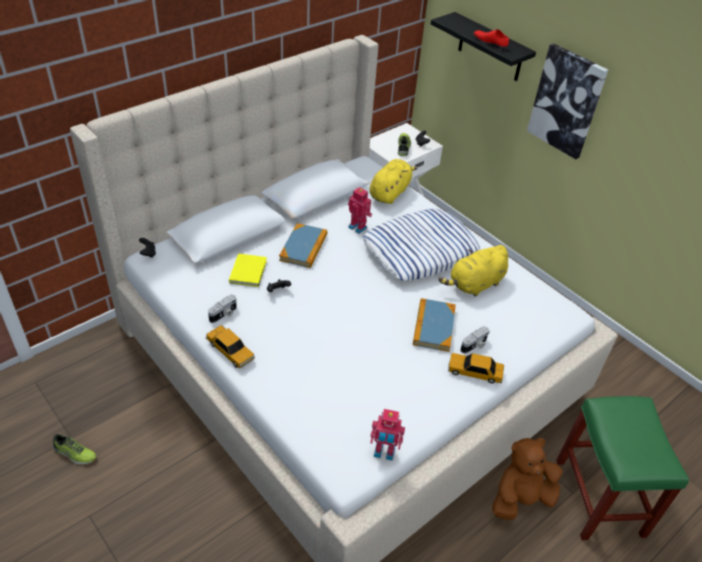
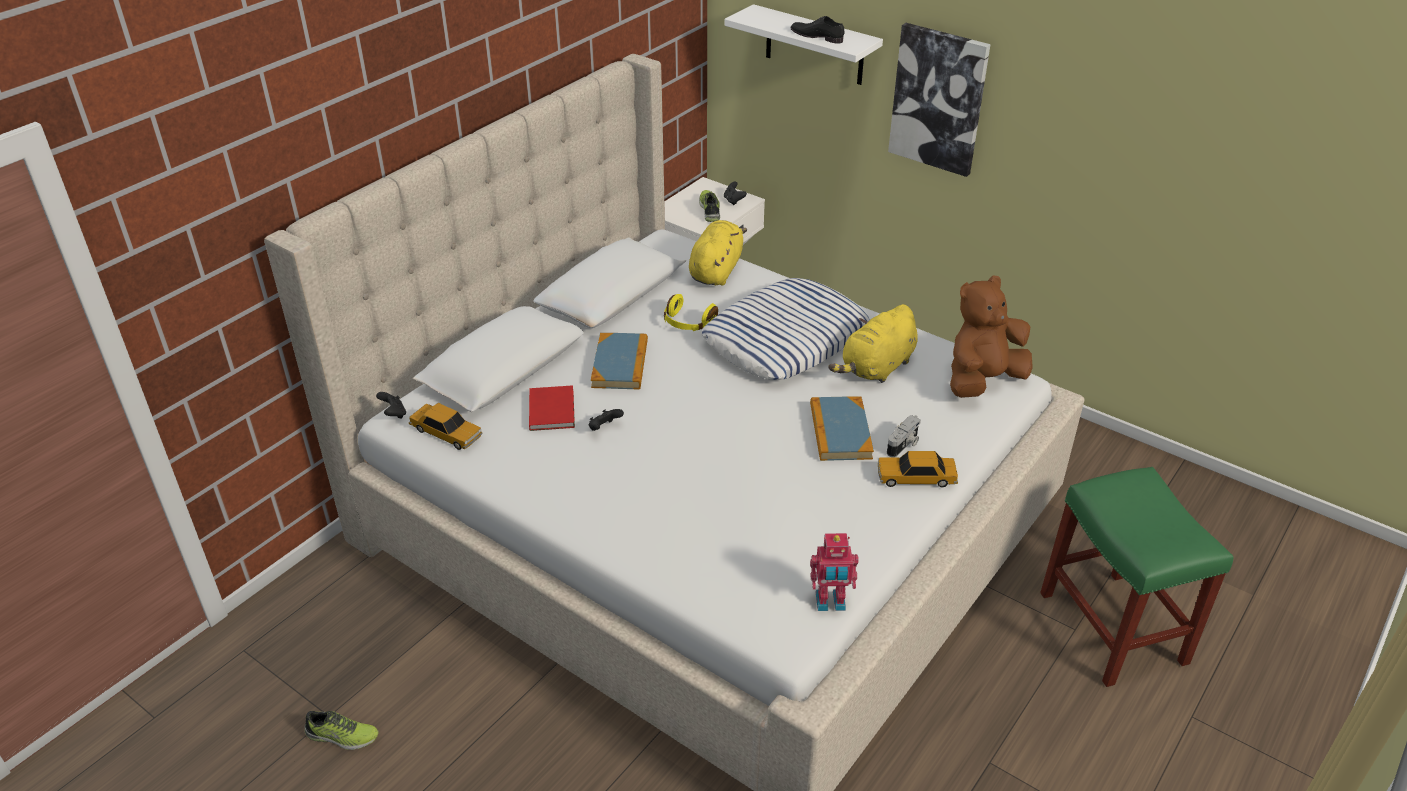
camera: 10 degrees left, 5 degrees down
toy car [206,325,255,369] -> toy car moved to [409,403,483,450]
camera [208,295,237,323] -> none
yellow book [229,253,267,287] -> red book [529,385,575,431]
toy robot [348,187,372,234] -> yellow headphones [664,294,718,331]
black shelf [431,12,536,81] -> white shelf [724,4,883,85]
red shoe [473,29,509,51] -> black shoe [790,16,844,44]
brown plush toy [492,438,563,520] -> brown plush toy moved to [950,275,1033,398]

